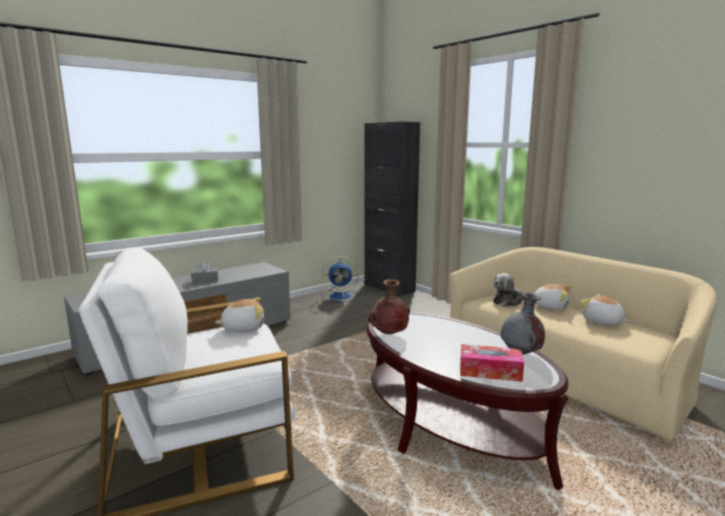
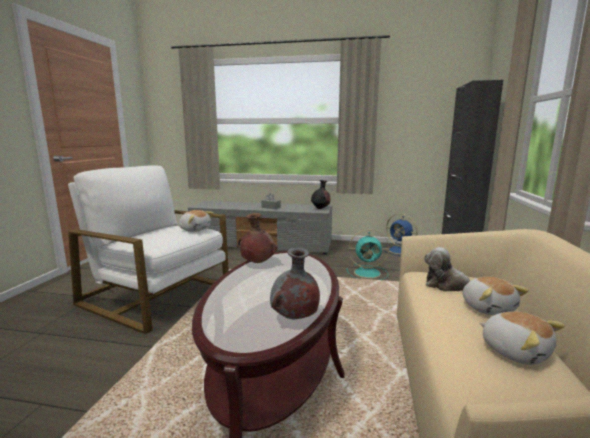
camera: 50 degrees right, 0 degrees up
tissue box [460,344,524,382] -> none
plush toy [580,294,629,325] -> plush toy turned 135 degrees clockwise [479,311,565,365]
none -> black vase [311,180,330,209]
none -> turquoise fan [346,229,389,280]

